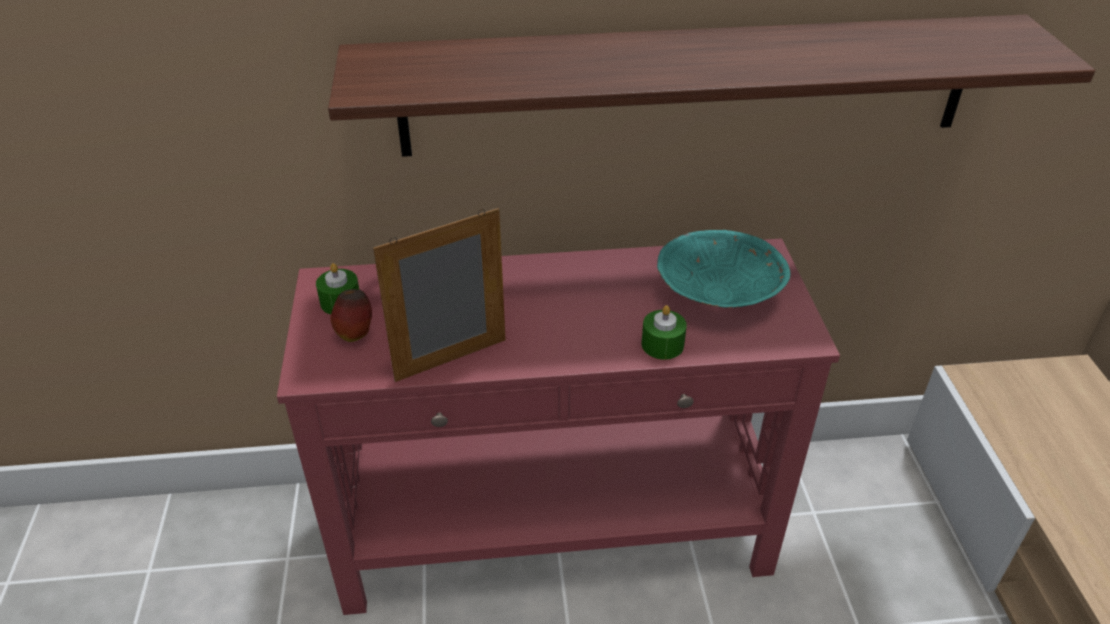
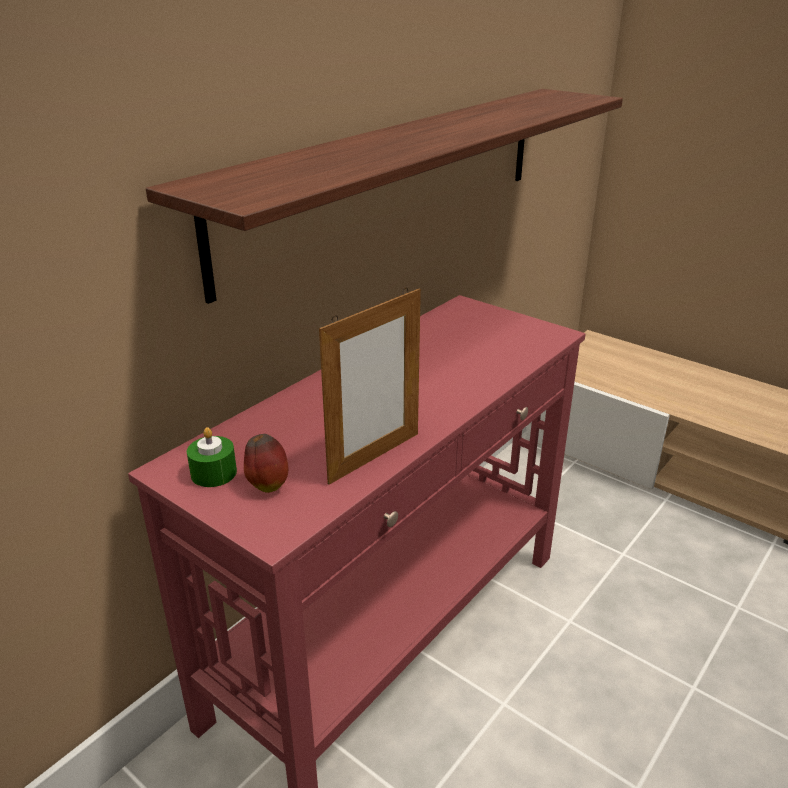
camera: 45 degrees left, 10 degrees down
picture frame [373,208,506,382] -> picture frame turned 150 degrees counterclockwise [319,288,421,485]
green candle [641,305,687,360] -> none
turquoise bowl [657,230,790,308] -> none

